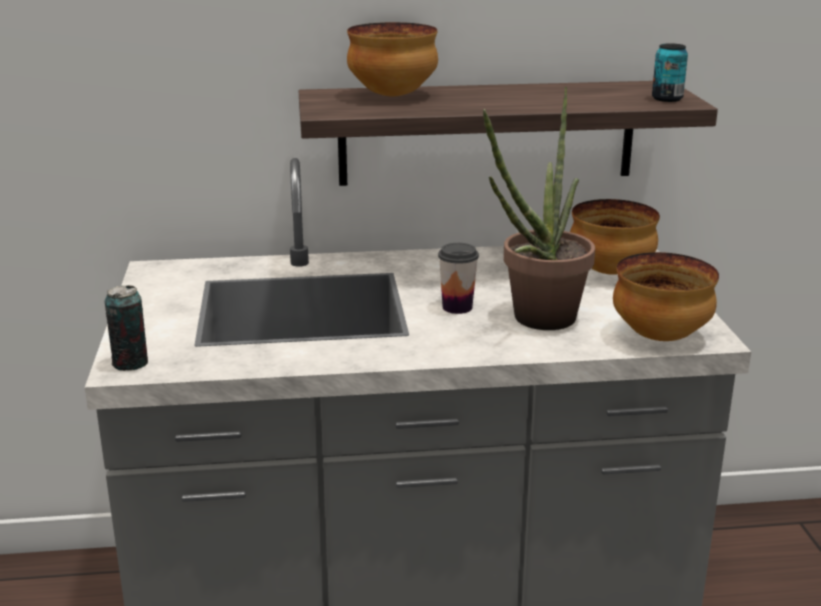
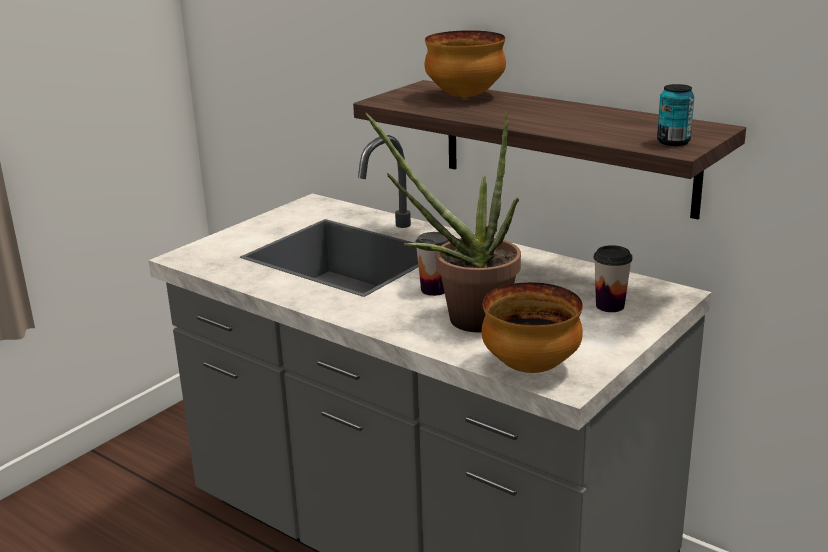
camera: 45 degrees right, 0 degrees up
can [104,285,148,371] -> none
bowl [570,199,660,275] -> cup [594,245,632,312]

